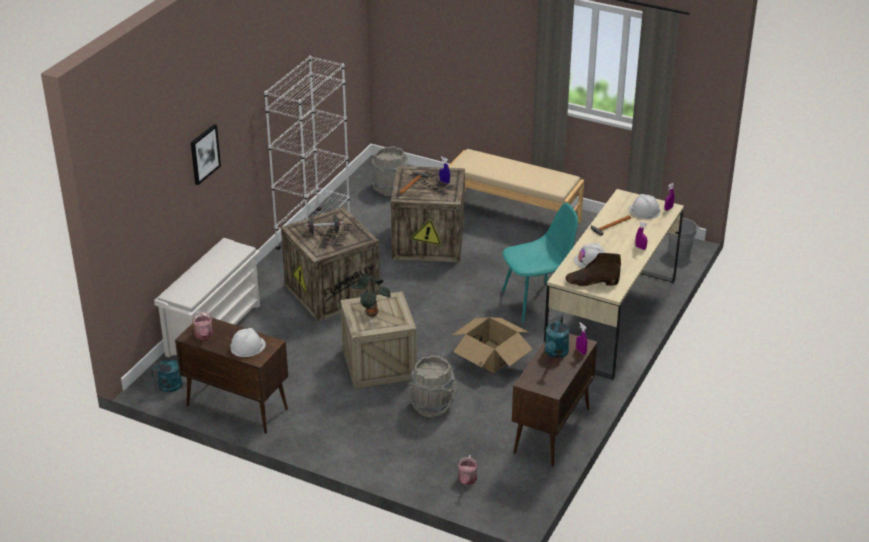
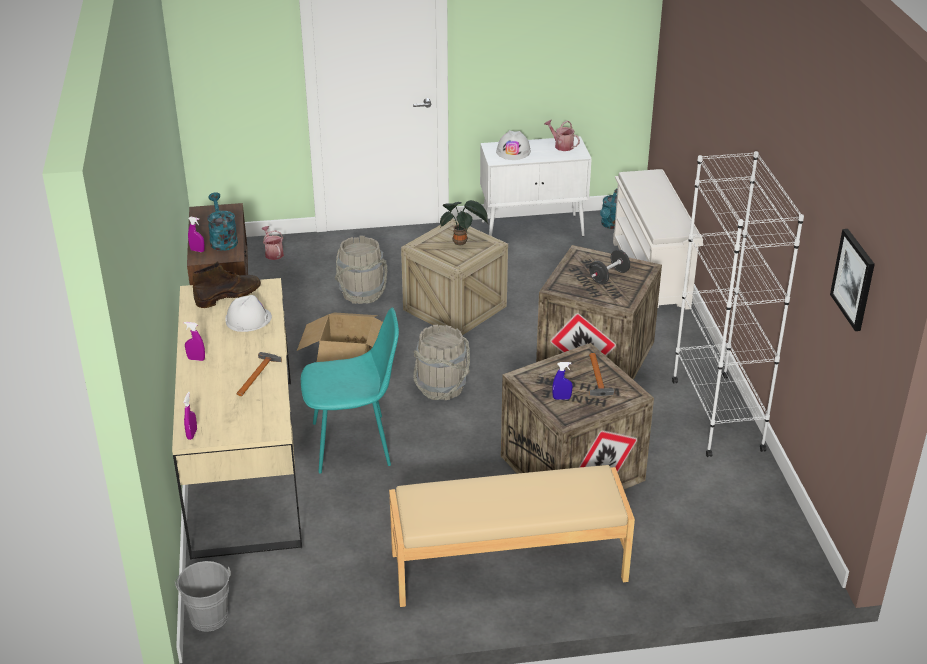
camera: 145 degrees right, 0 degrees up
brown cabinet [175,317,288,434] -> white cabinet [480,136,592,236]
picture [191,124,221,185] -> picture moved to [830,229,875,331]
grey bucket [371,146,408,196] -> grey bucket moved to [413,325,470,400]
turquoise chair [502,202,578,323] -> turquoise chair turned 135 degrees counterclockwise [301,307,399,473]
white hard hat [628,194,660,219] -> none

